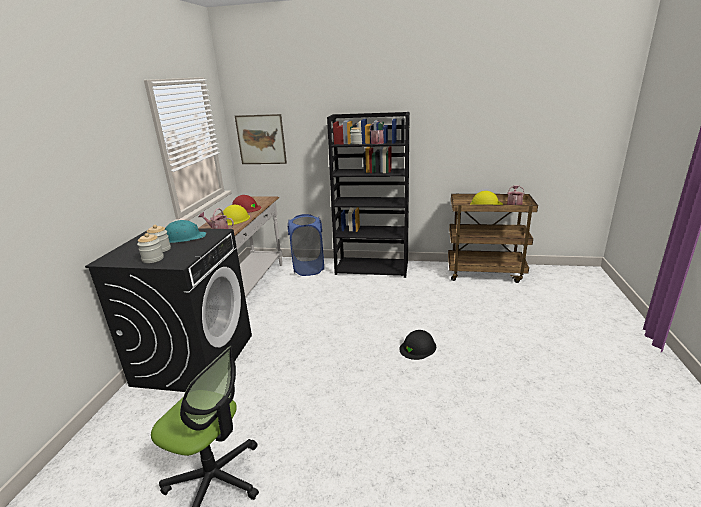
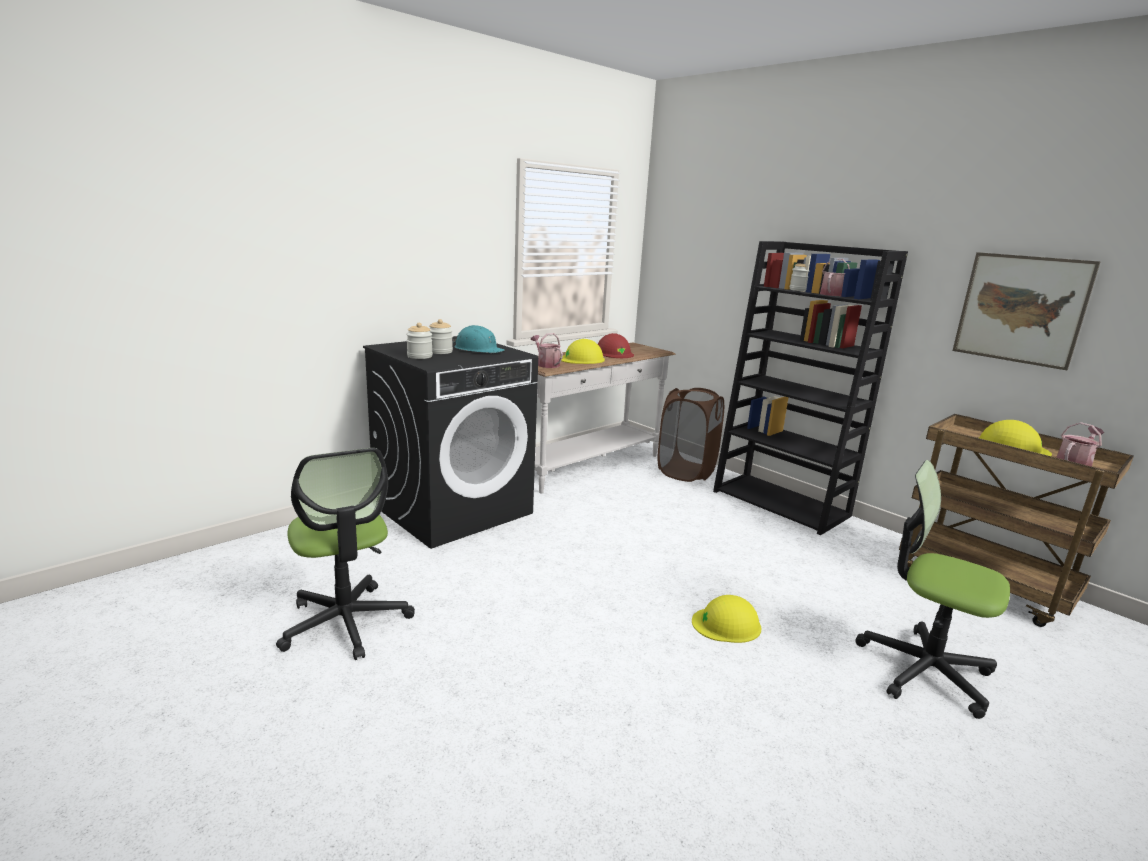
camera: 35 degrees right, 5 degrees down
picture [235,114,287,164] -> picture moved to [952,252,1101,370]
blue laundry basket [288,214,324,276] -> brown laundry basket [658,388,724,482]
black hard hat [399,330,436,360] -> yellow hard hat [692,595,761,643]
none -> office chair [855,460,1010,719]

